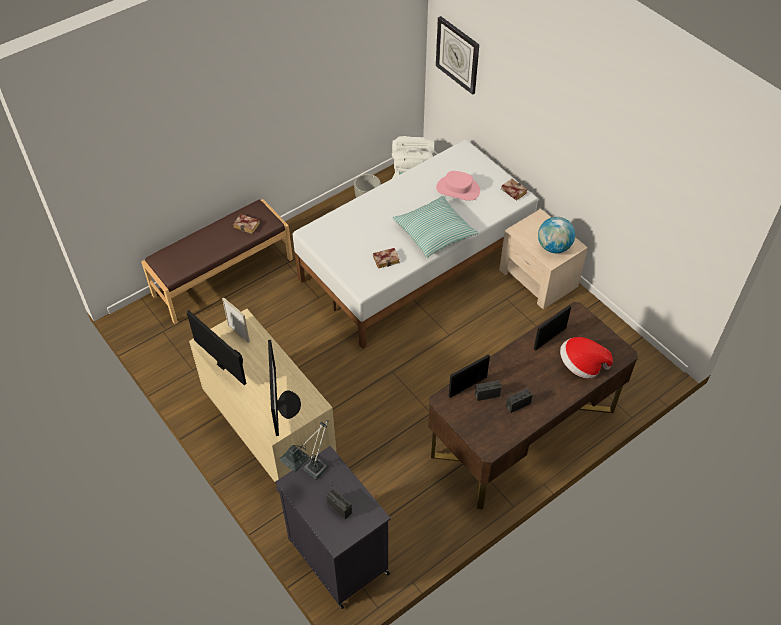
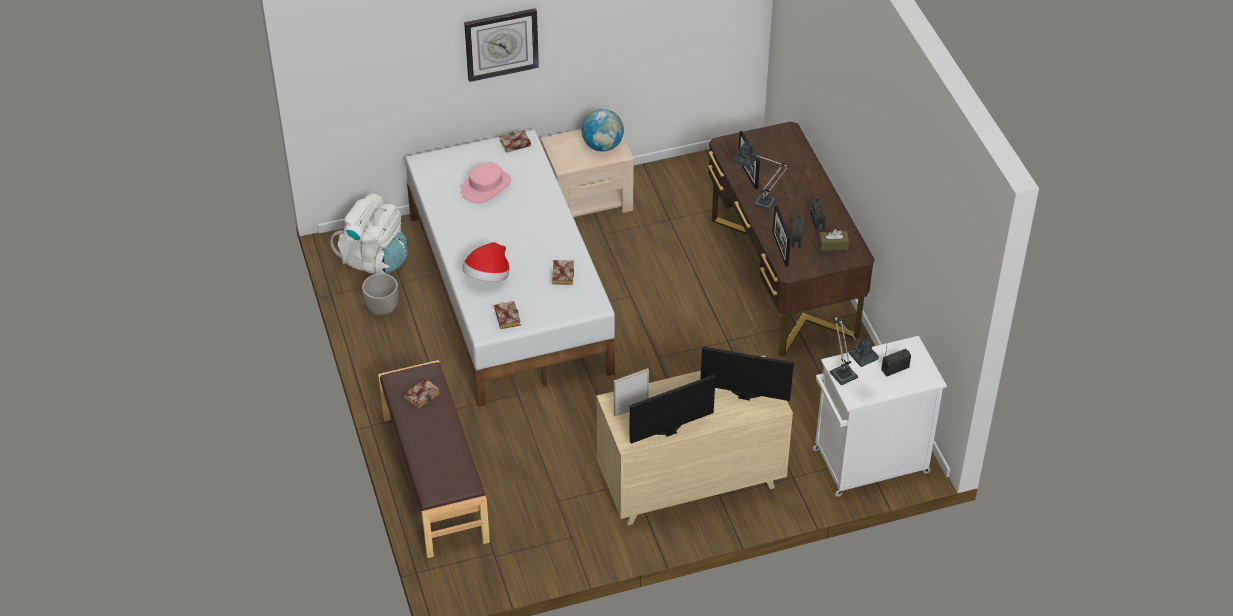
camera: 70 degrees left, 5 degrees down
black cabinet [275,446,391,609] -> white cabinet [812,336,947,497]
pillow [393,196,479,258] -> none
wall clock [436,16,479,95] -> wall clock moved to [464,8,539,82]
hat [560,337,613,378] -> hat moved to [462,242,510,282]
none -> book [494,301,521,329]
none -> table lamp [732,142,789,211]
none -> brown tissue box [819,229,849,251]

